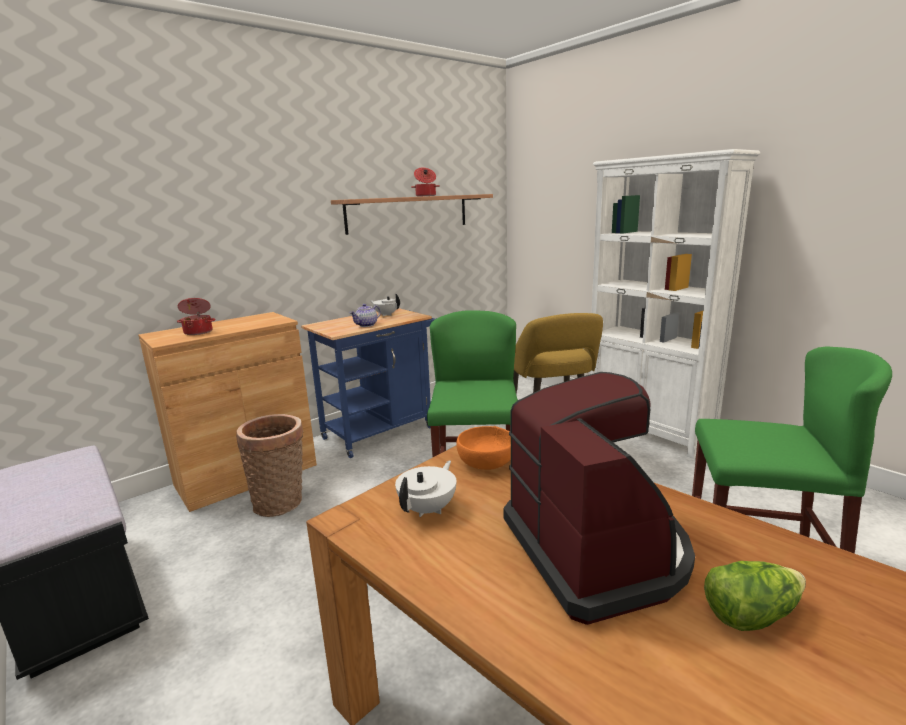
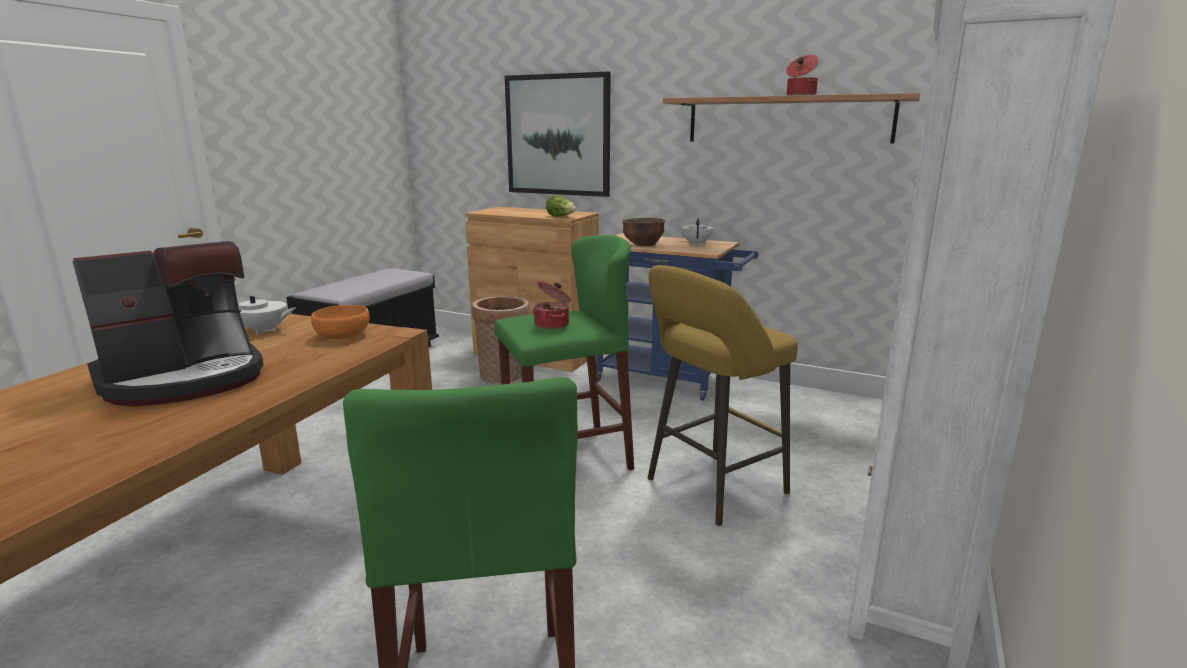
camera: 65 degrees right, 0 degrees up
cooking pot [177,298,216,335] -> cooking pot moved to [533,281,571,329]
teapot [350,304,381,327] -> brown bowl [622,218,665,246]
lettuce [704,561,806,631] -> lettuce moved to [546,195,576,217]
none -> picture [505,72,611,197]

